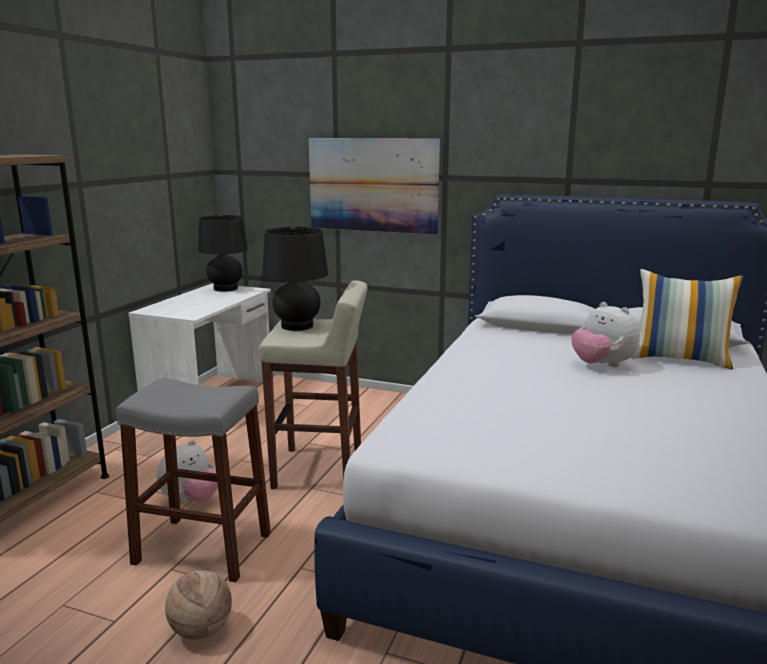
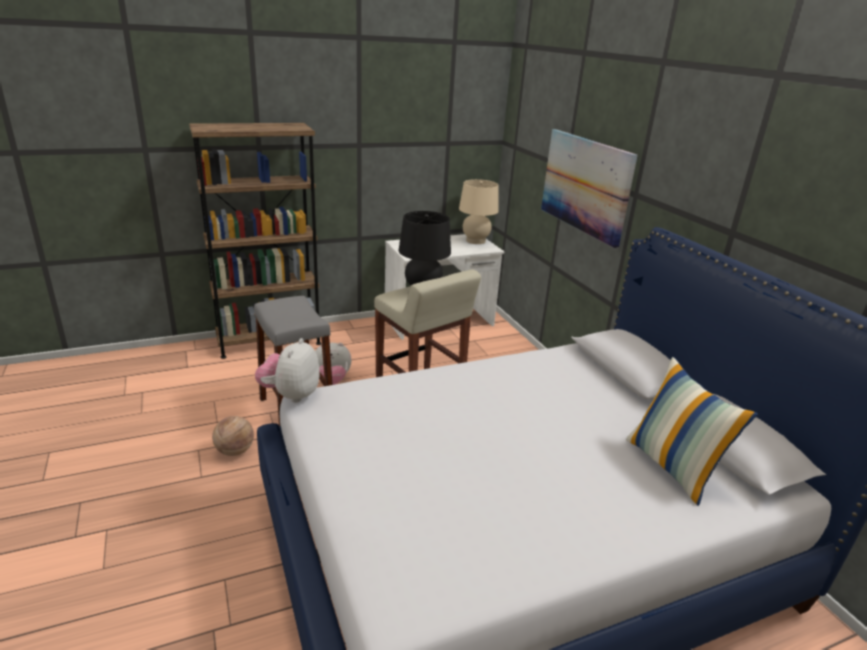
camera: 45 degrees right, 10 degrees up
black table lamp [198,215,248,292] -> beige table lamp [459,179,499,244]
plush toy [571,302,640,367] -> plush toy moved to [255,338,320,403]

